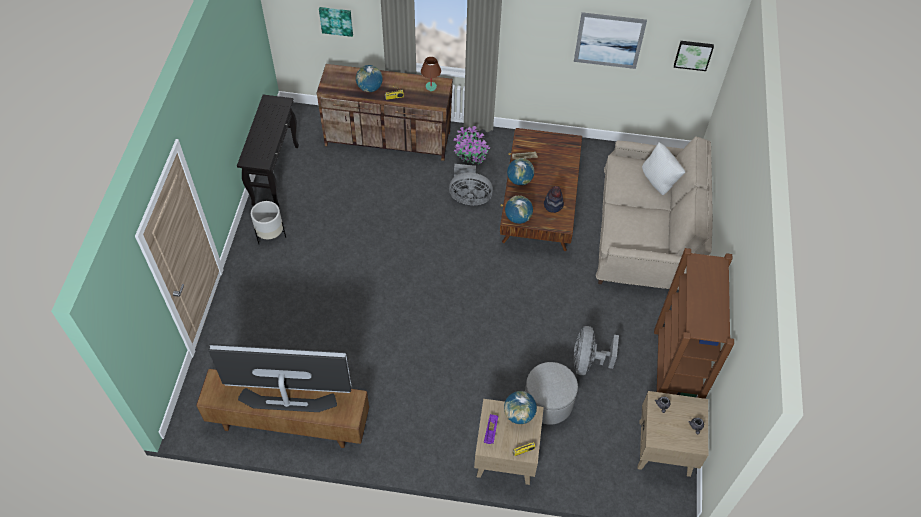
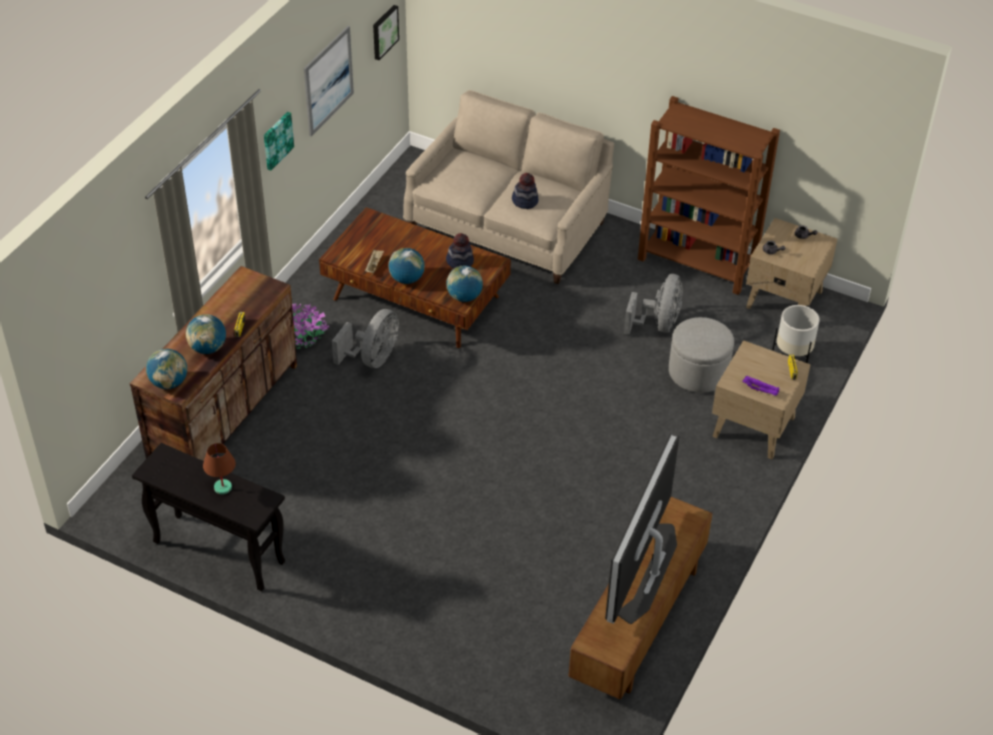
camera: 70 degrees left, 10 degrees down
white planter [251,201,286,244] -> white planter moved to [772,305,820,363]
picture [319,7,353,37] -> picture moved to [264,112,294,171]
brown table lamp [421,57,441,91] -> brown table lamp moved to [203,443,236,495]
globe [504,391,537,424] -> globe moved to [146,349,187,389]
grey fan [574,326,619,375] -> grey fan turned 105 degrees counterclockwise [624,274,682,335]
white pillow [642,142,685,195] -> none
none -> hat [512,173,538,209]

